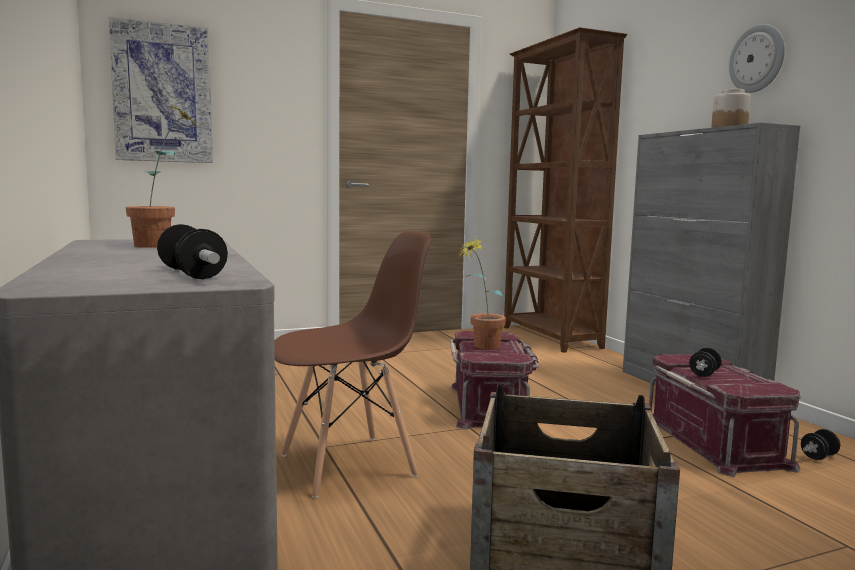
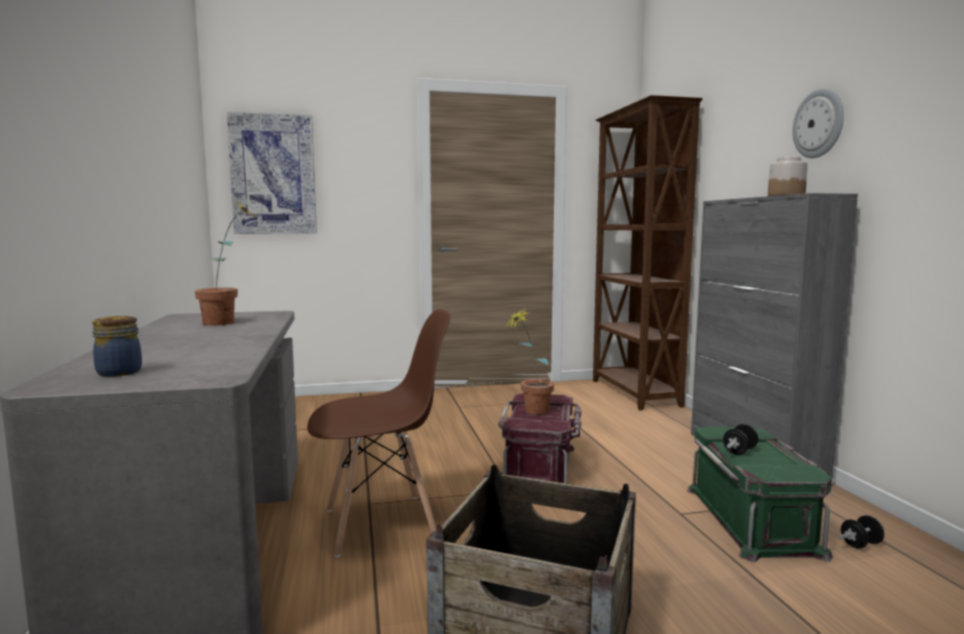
camera: 10 degrees right, 0 degrees up
dumbbell [157,224,228,279] -> none
red storage box [649,354,801,477] -> green storage box [687,427,836,562]
none -> jar [92,316,142,377]

